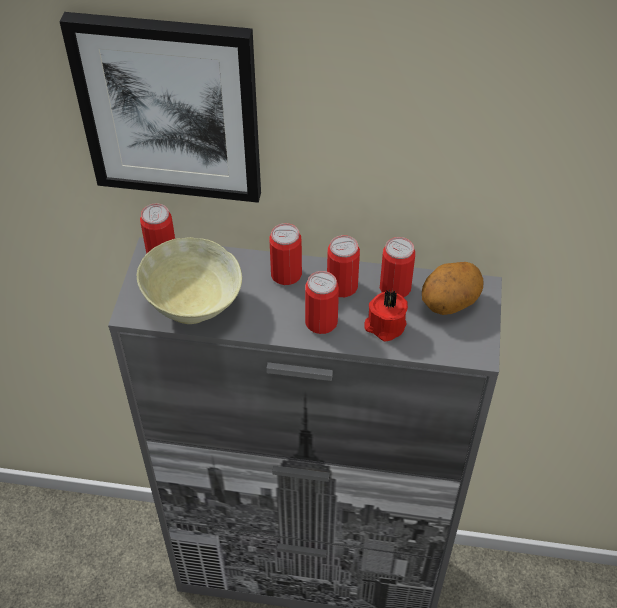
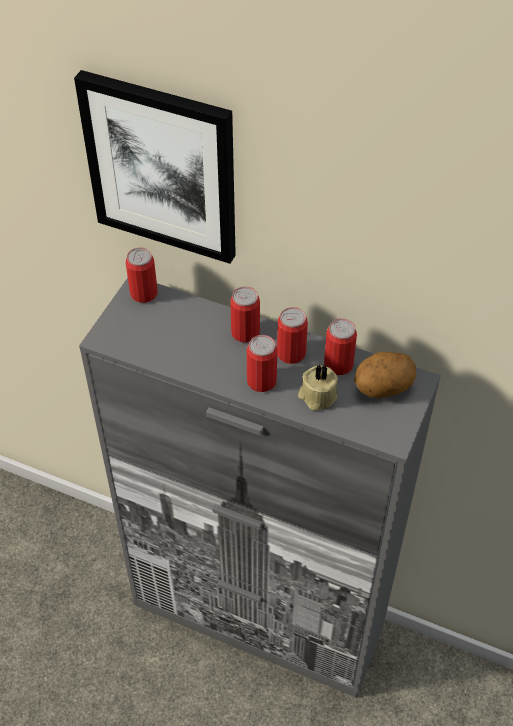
camera: 15 degrees right, 0 degrees up
beige bowl [137,237,242,324] -> none
red candle [365,289,408,342] -> beige candle [298,364,338,411]

